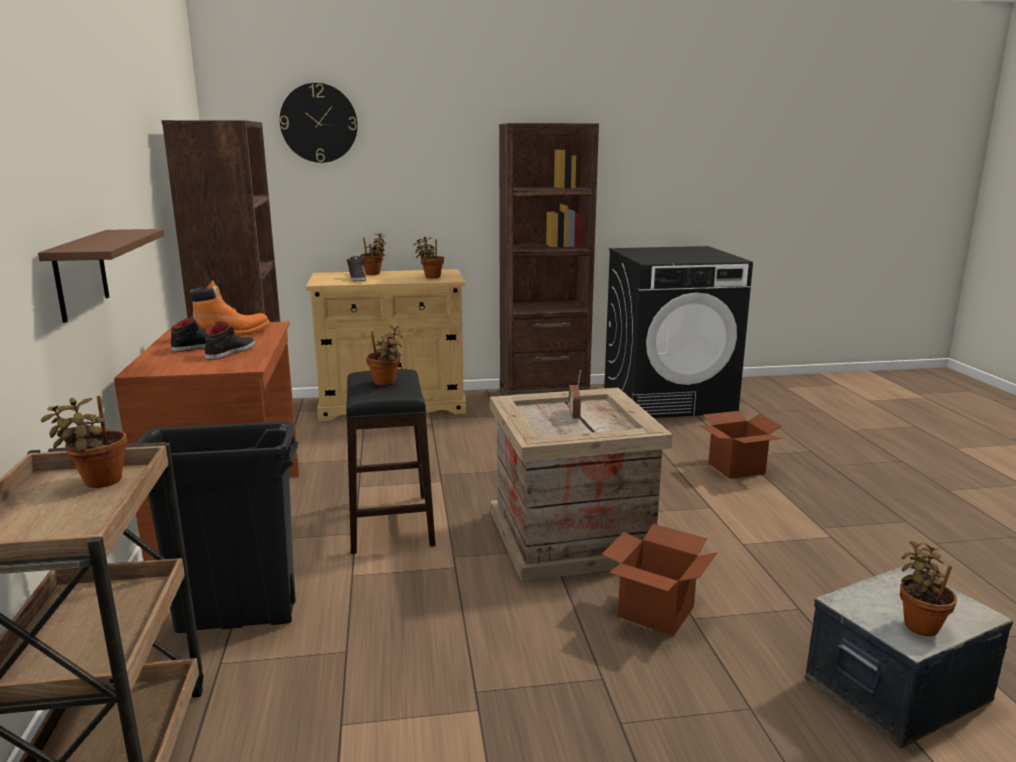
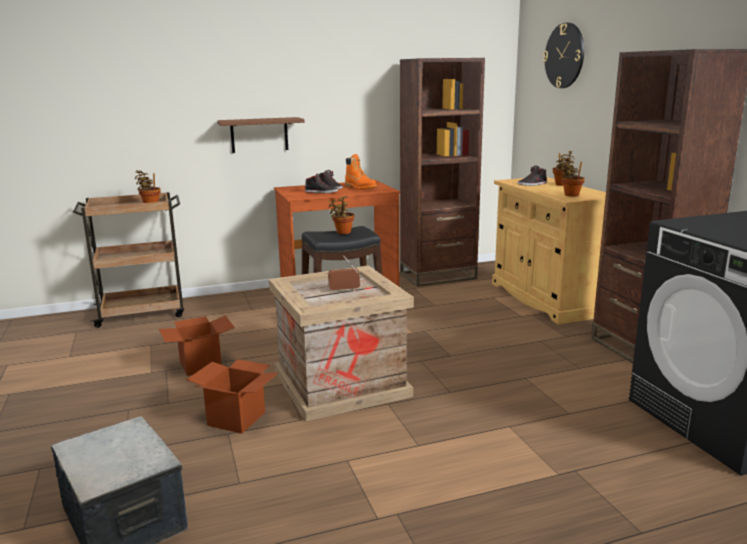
camera: 80 degrees right, 0 degrees up
black trash can [135,421,298,633] -> none
cardboard box [700,411,782,479] -> cardboard box moved to [159,315,235,376]
potted plant [900,541,957,636] -> none

